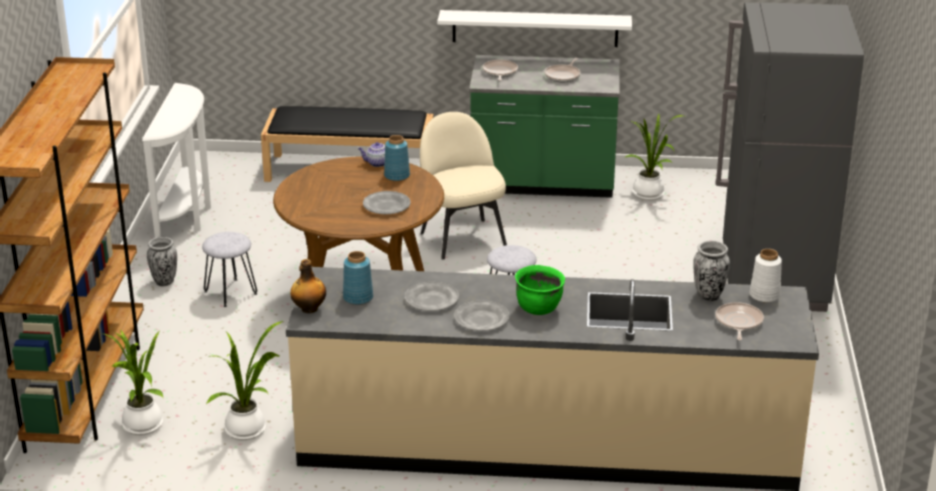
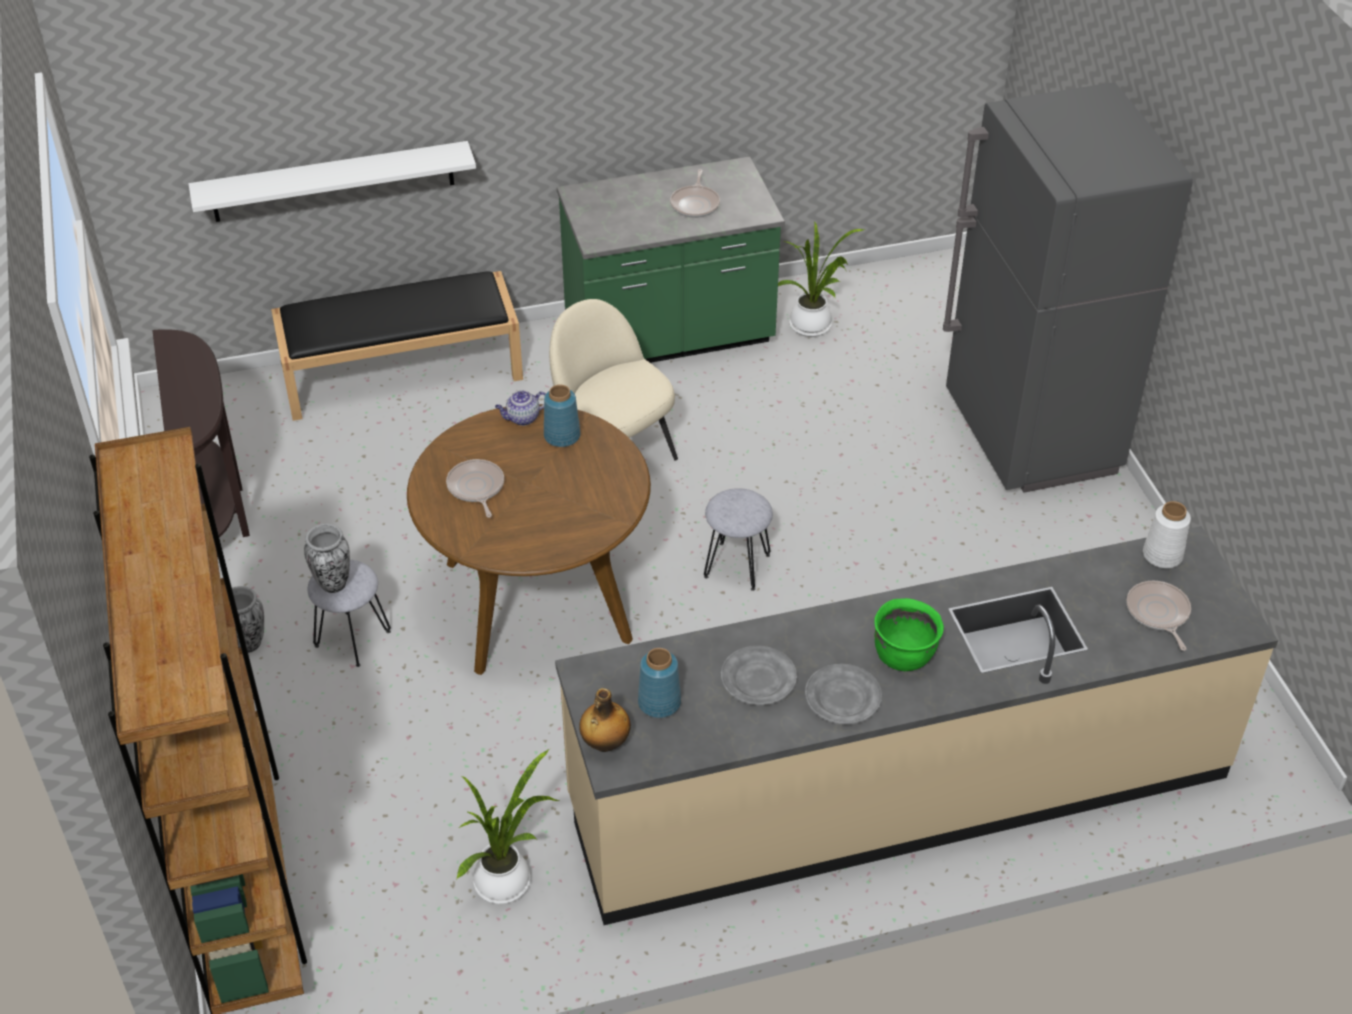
camera: 20 degrees left, 15 degrees up
potted plant [101,330,164,435] -> none
white console table [142,83,211,238] -> brown console table [152,329,250,538]
grey plate [363,191,411,214] -> none
white shelf [437,10,632,47] -> white shelf moved to [189,141,476,222]
frying pan [482,60,518,81] -> frying pan moved to [446,459,504,517]
vase [693,241,730,301] -> vase moved to [304,523,350,593]

